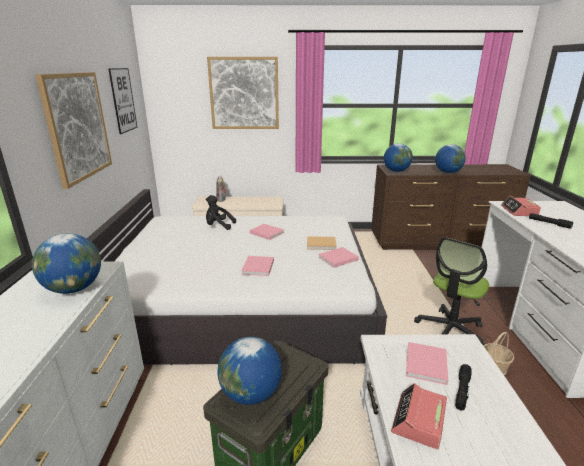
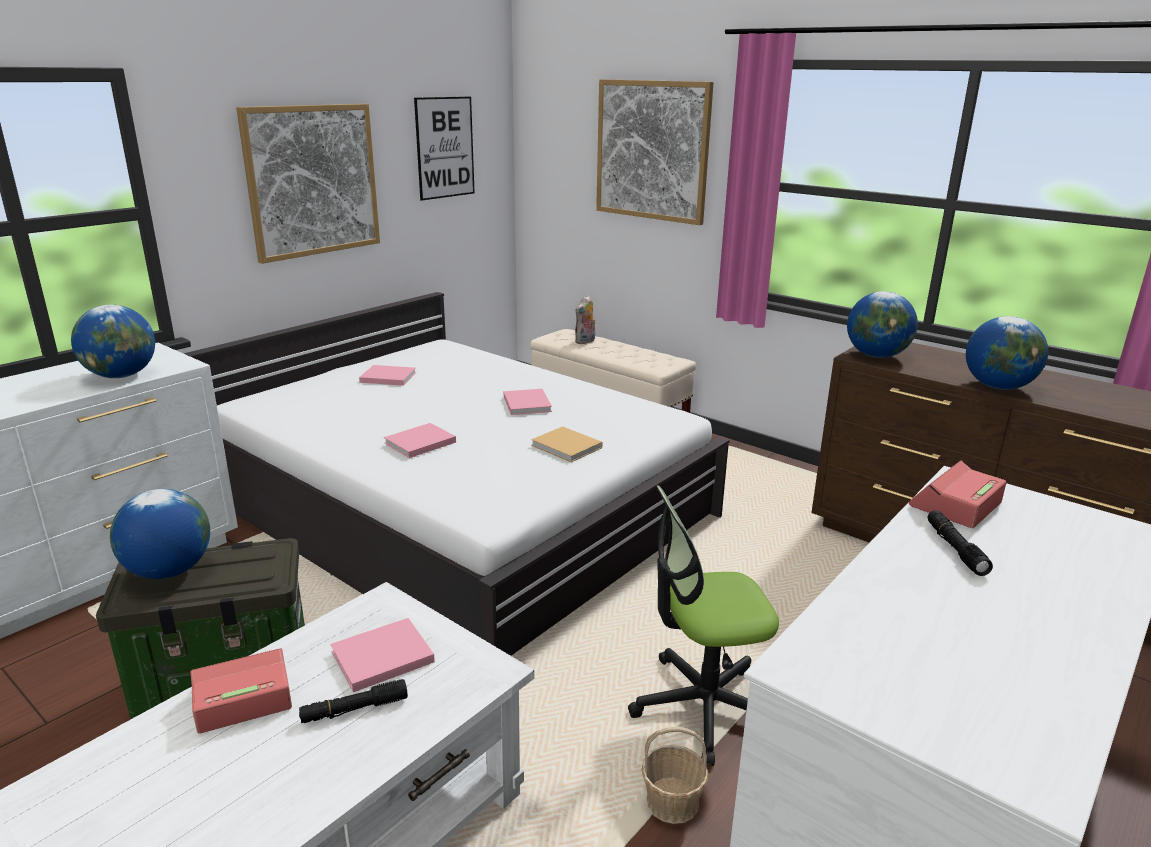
camera: 40 degrees right, 0 degrees up
black plush toy [206,195,236,230] -> none
pink book [318,247,359,268] -> pink book moved to [359,365,416,386]

